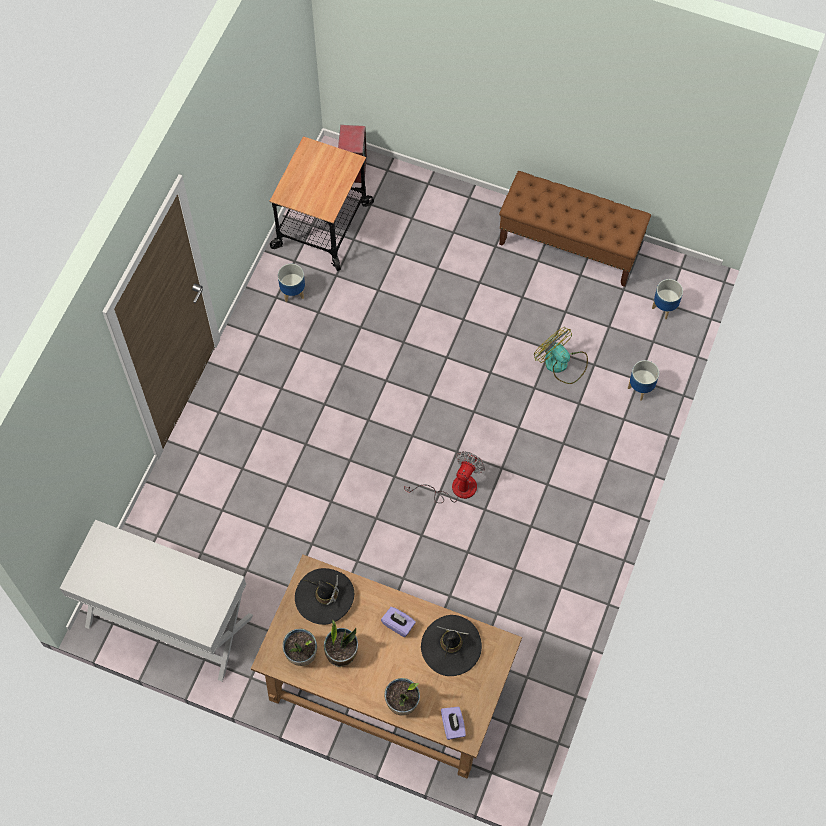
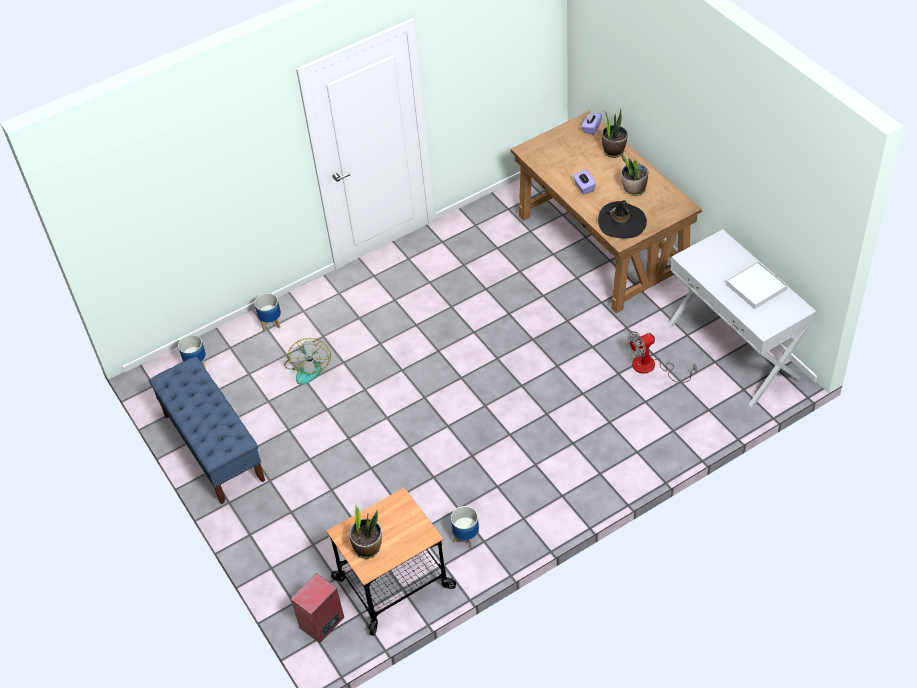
camera: 140 degrees left, 15 degrees down
potted plant [282,629,317,666] -> potted plant moved to [349,504,382,559]
fan [404,451,485,503] -> fan moved to [628,331,697,383]
black hat [421,615,482,676] -> none
brown bench [499,171,651,287] -> blue bench [149,356,265,504]
none -> white tray [726,261,788,309]

